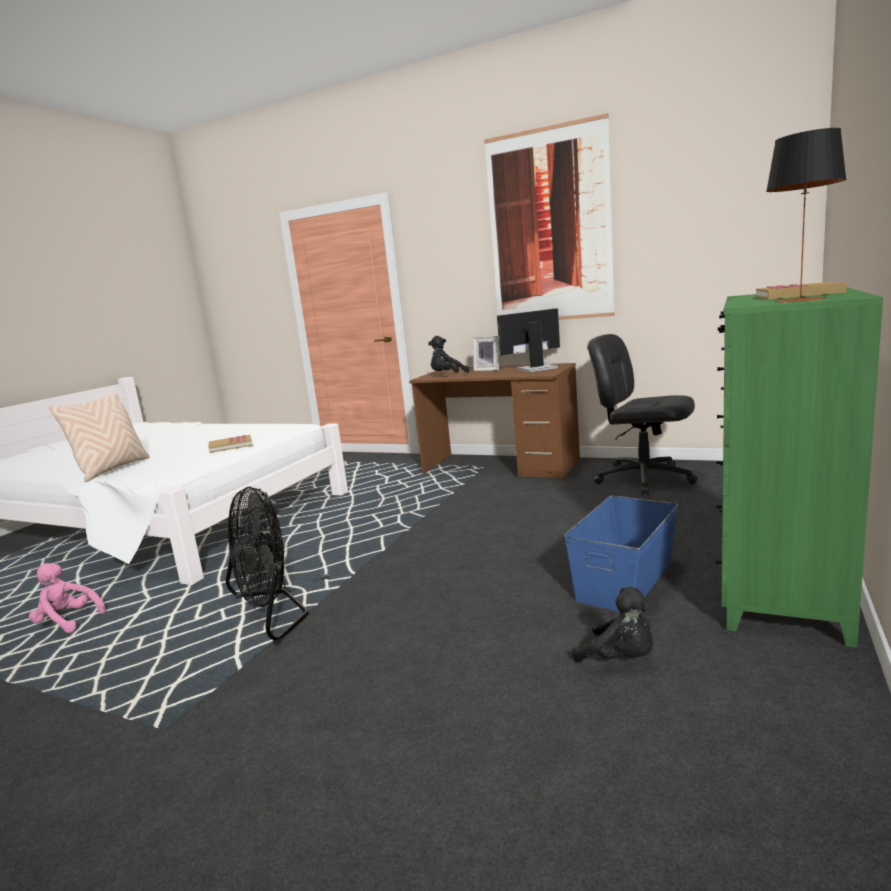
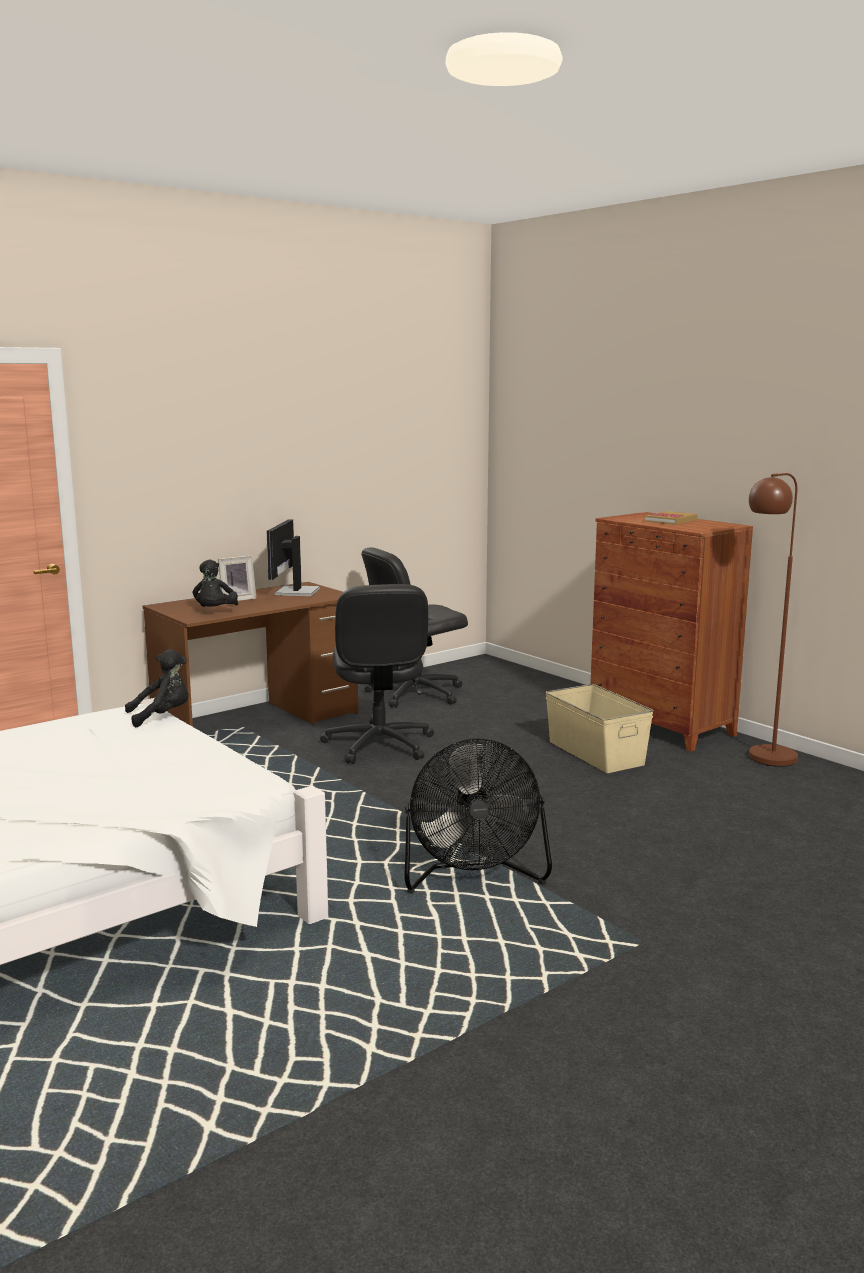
camera: 65 degrees left, 0 degrees up
pink plush toy [29,563,106,633] -> none
beige pillow [49,392,150,482] -> none
book [208,435,253,453] -> none
picture [484,113,615,320] -> none
blue storage box [564,495,679,612] -> beige storage box [545,684,654,773]
black plush toy [572,587,653,663] -> black plush toy moved to [125,649,189,727]
green dresser [716,287,883,647] -> brown dresser [590,512,753,751]
table lamp [766,128,847,303] -> none
none -> black office chair [320,584,434,764]
none -> brown floor lamp [749,473,798,767]

